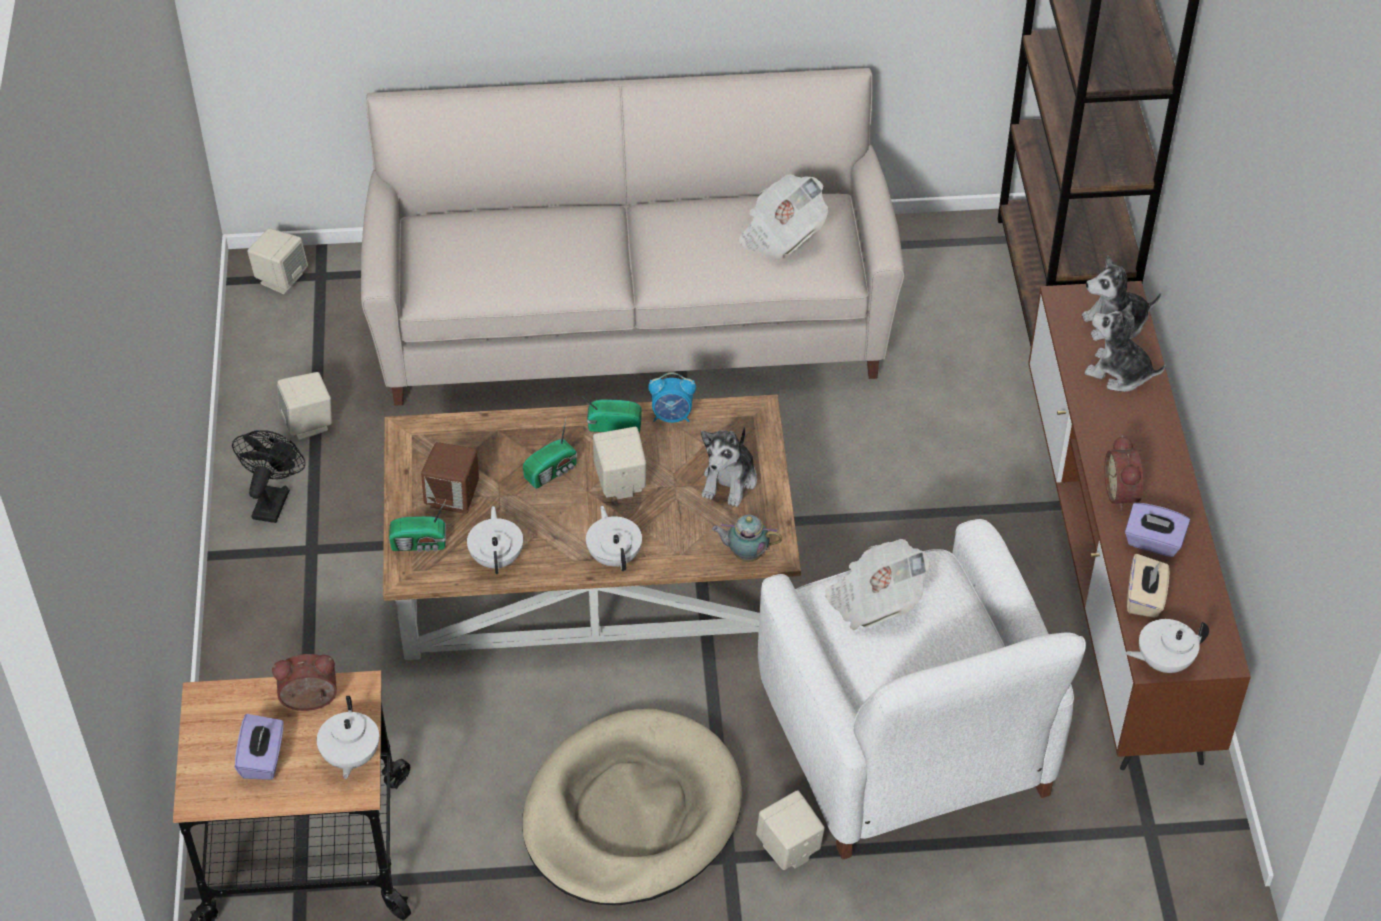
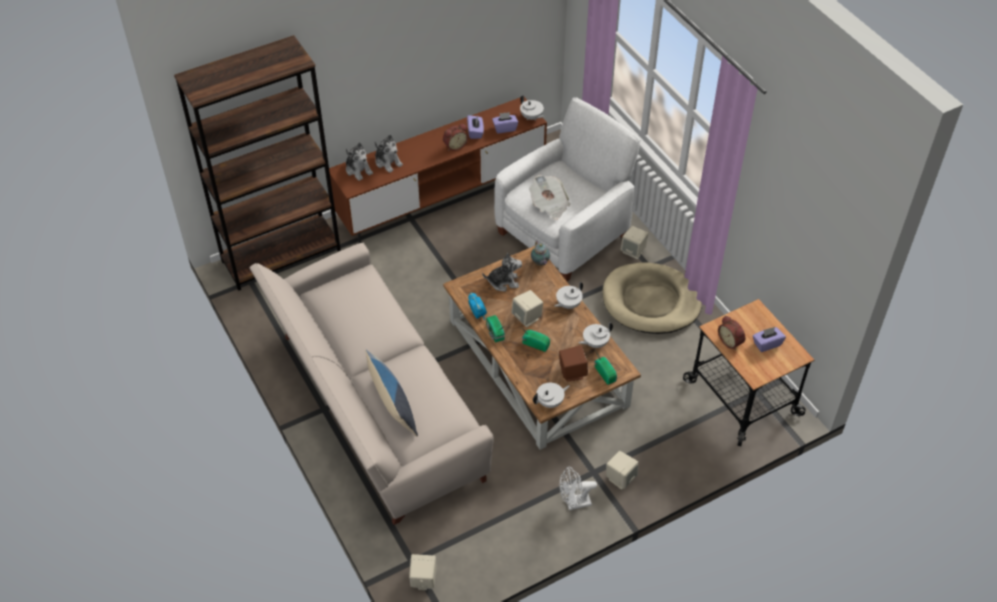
camera: 115 degrees left, 0 degrees up
black fan [232,430,306,523] -> white fan [559,467,597,510]
beige speaker [277,372,332,440] -> beige speaker moved to [606,451,638,490]
white teapot [317,696,379,779] -> white teapot moved to [533,383,570,408]
newspaper [739,174,828,260] -> none
plush toy [1084,301,1166,392] -> plush toy turned 45 degrees counterclockwise [375,135,403,173]
beige tissue box [1127,554,1169,618] -> purple tissue box [492,112,518,133]
none -> pillow [365,349,418,436]

